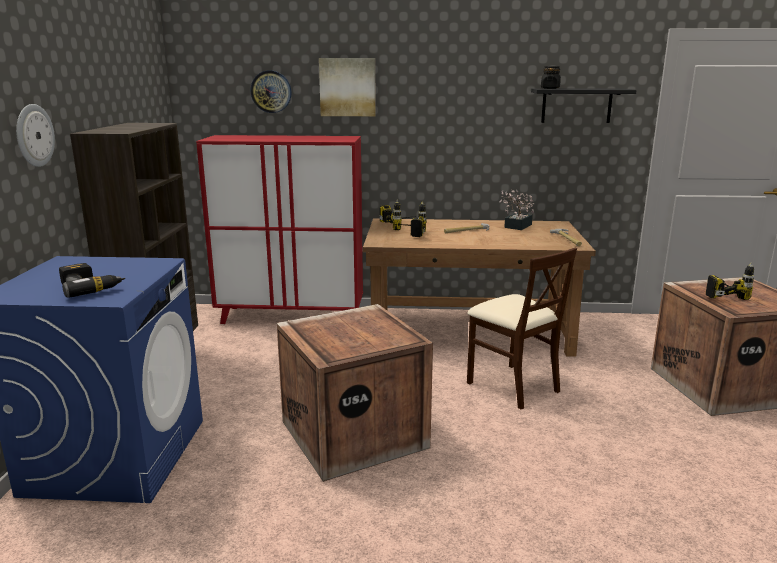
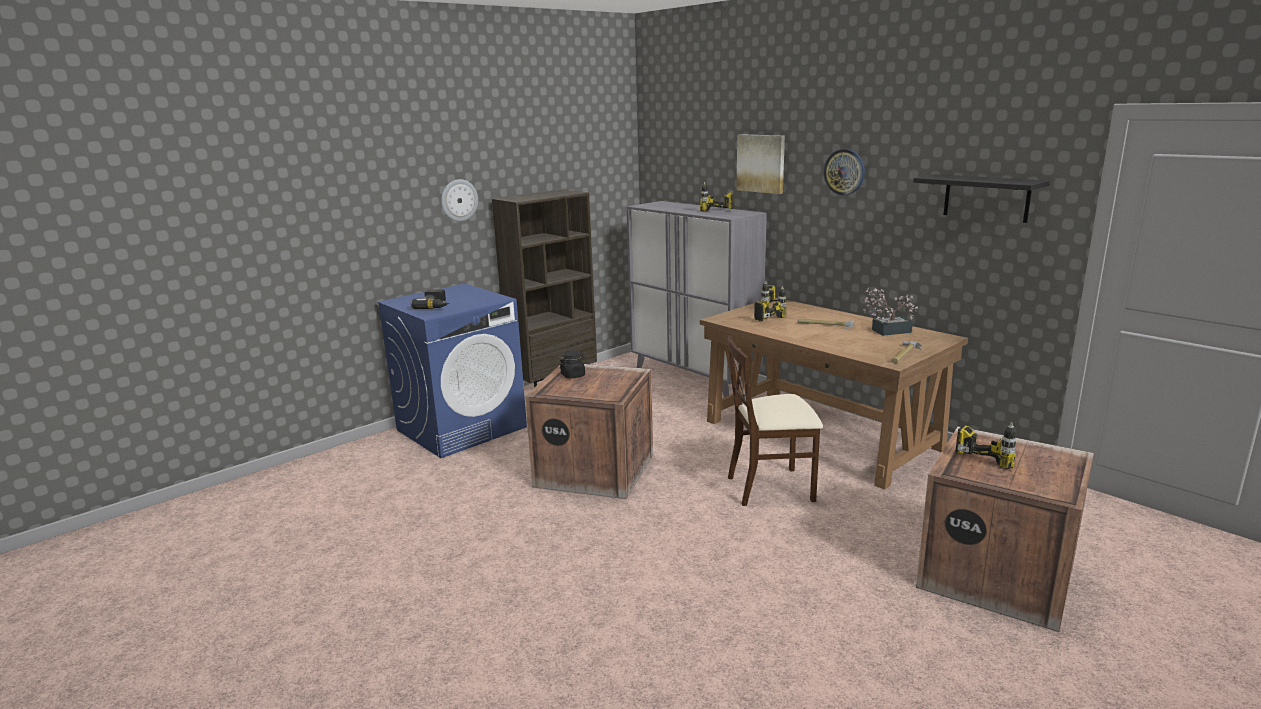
camera: 45 degrees right, 0 degrees up
red cabinet [196,135,363,324] -> grey cabinet [626,201,767,397]
wall clock [251,71,291,113] -> wall clock moved to [824,149,865,195]
beige chair [467,248,577,409] -> beige chair turned 75 degrees clockwise [728,336,823,506]
black jar [541,66,561,89] -> black jar moved to [560,351,586,379]
none -> power drill [700,182,733,211]

